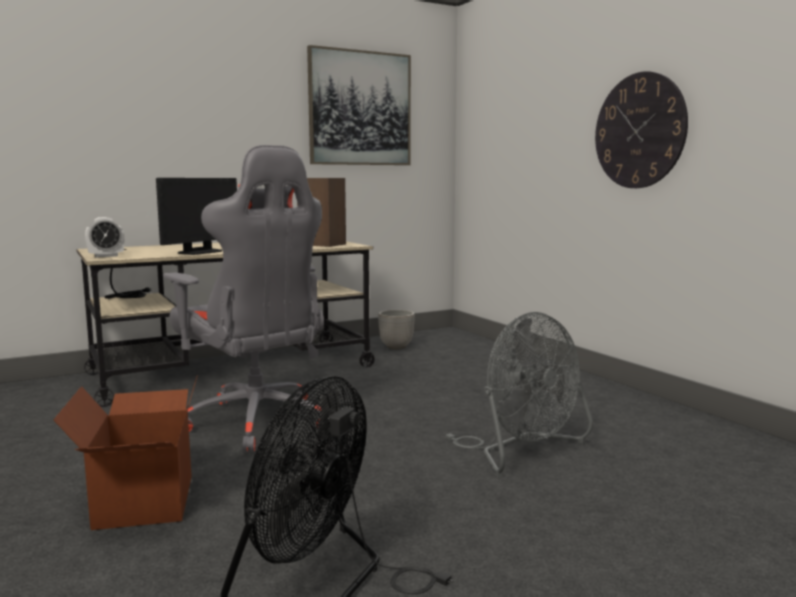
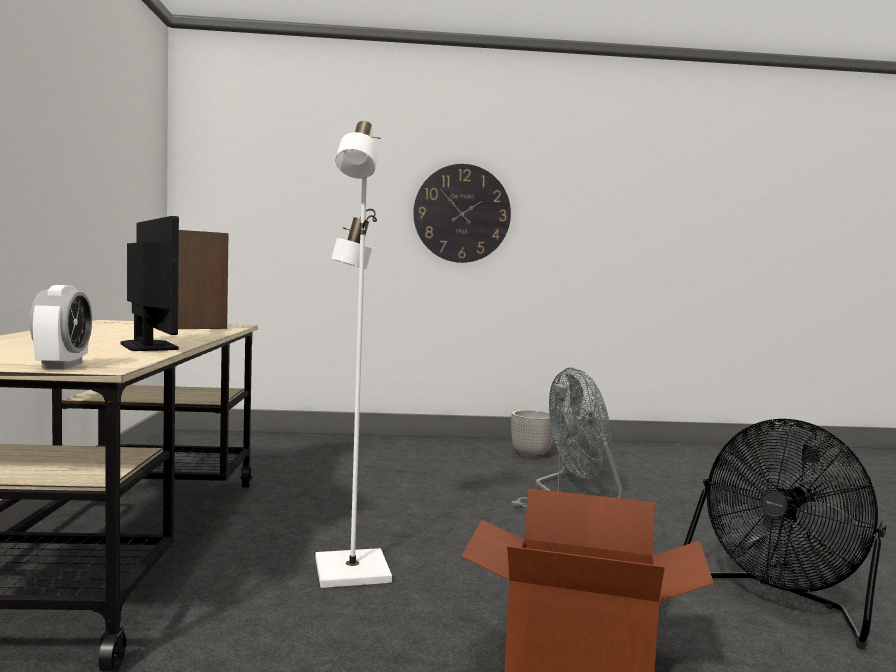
camera: 65 degrees left, 5 degrees down
grey office chair [163,145,324,452] -> white floor lamp [316,121,392,588]
picture [307,45,411,165] -> none
planter [378,310,415,349] -> planter moved to [511,410,553,458]

